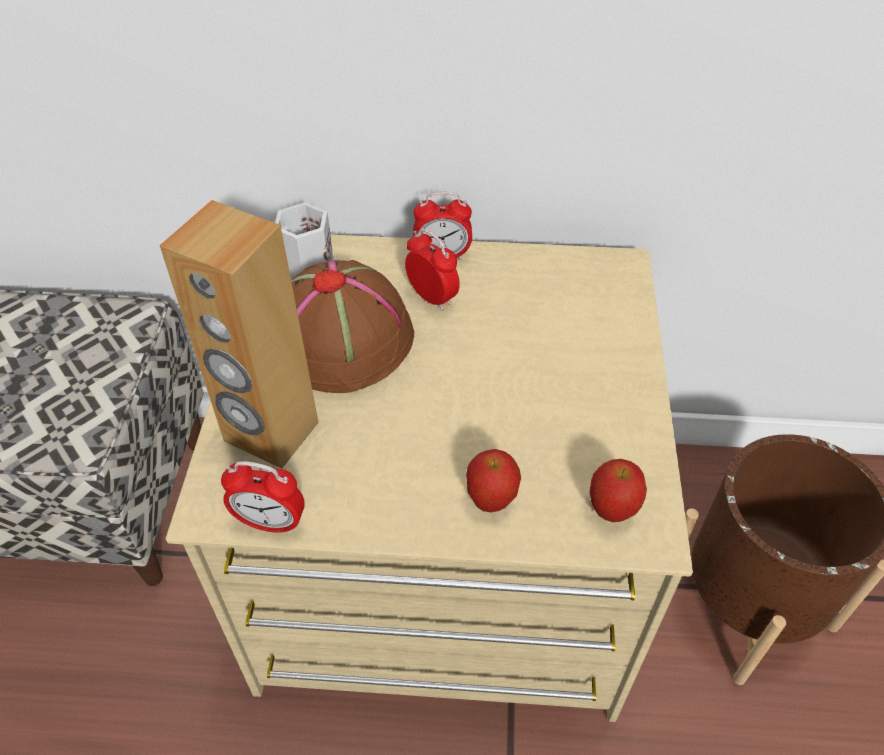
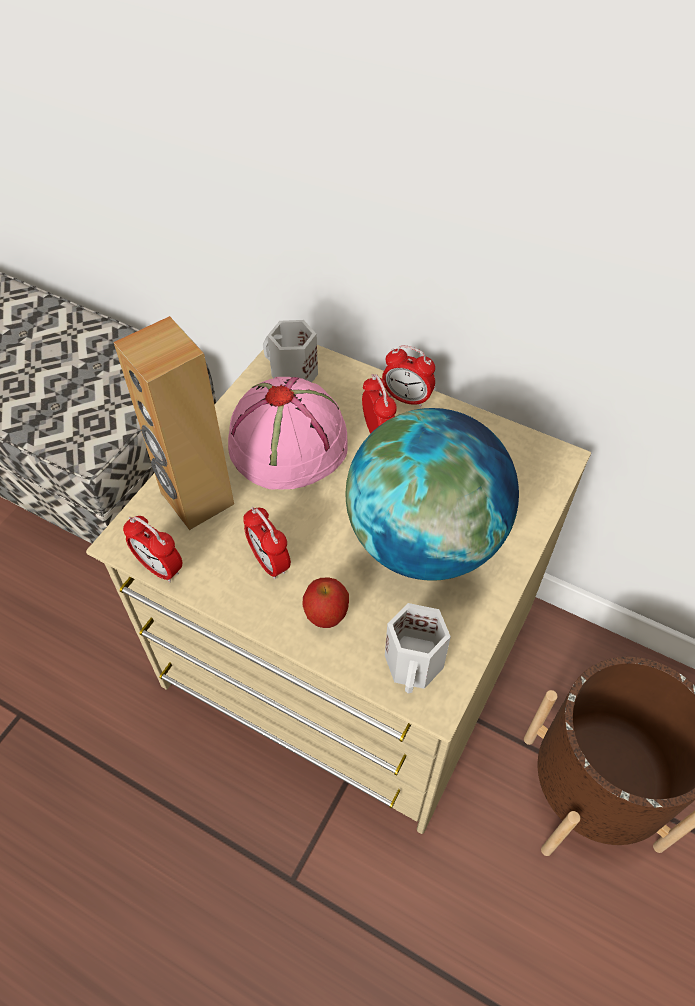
camera: 25 degrees right, 5 degrees up
brown hat [291,260,414,393] -> pink hat [228,377,348,490]
apple [590,459,647,522] -> white mug [385,603,451,694]
none -> alarm clock [243,507,291,579]
none -> globe [346,408,519,581]

